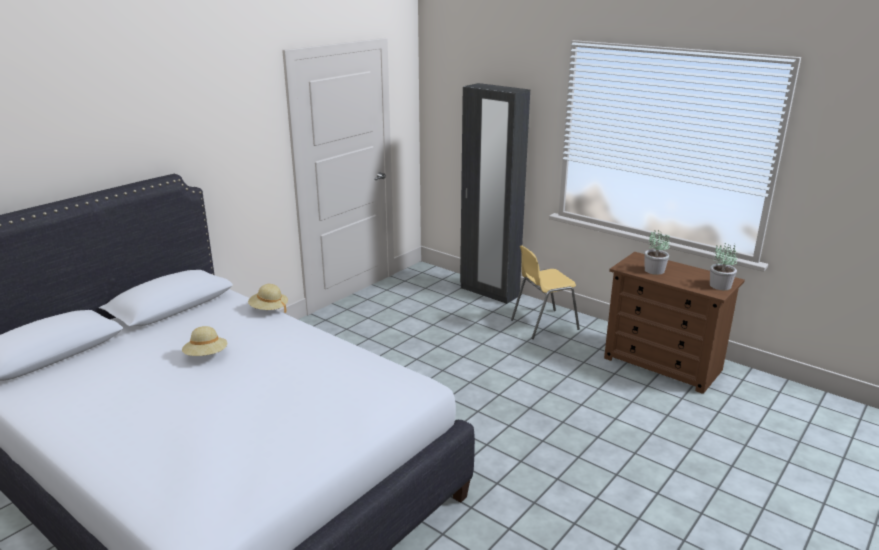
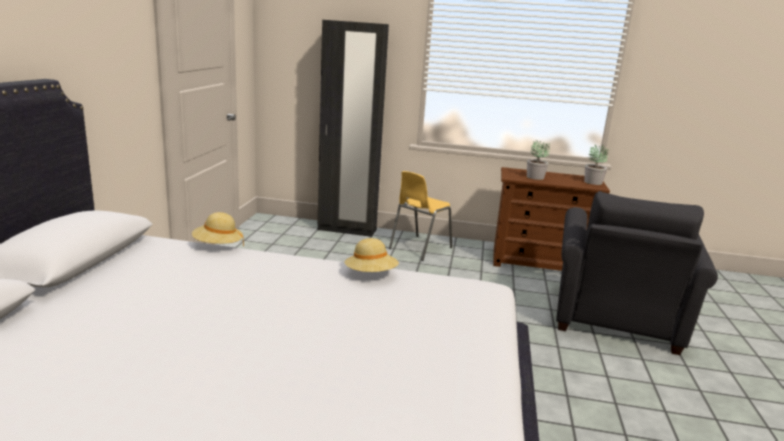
camera: 30 degrees left, 5 degrees down
beige hat [182,326,227,356] -> beige hat moved to [344,238,399,272]
none -> grey armchair [556,191,718,355]

